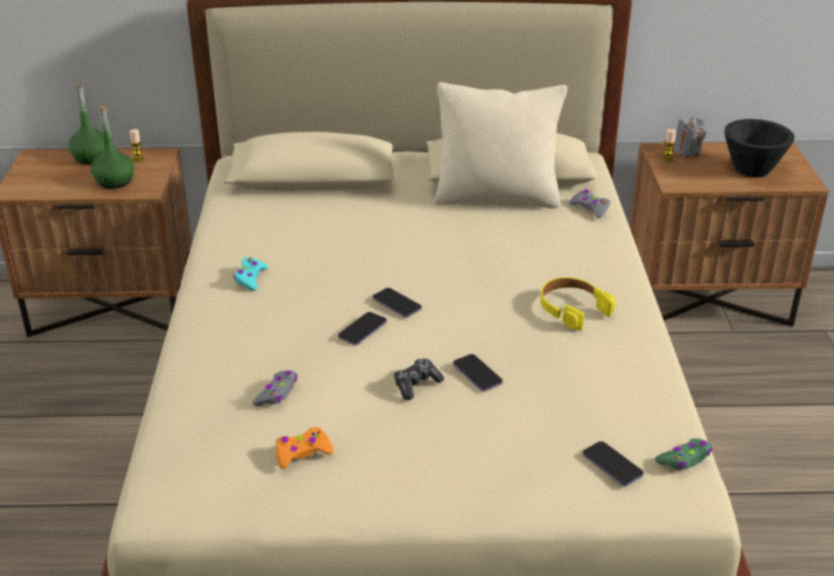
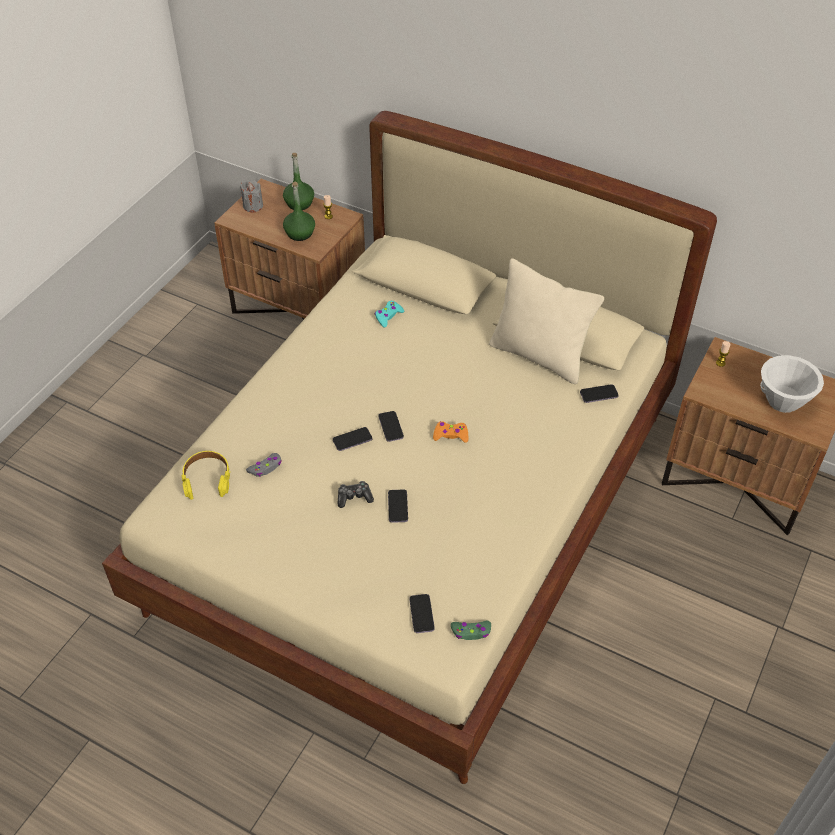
camera: 30 degrees right, 15 degrees up
turquoise game controller [233,257,268,291] -> turquoise game controller moved to [375,301,404,327]
orange game controller [276,427,334,469] -> orange game controller moved to [433,421,468,443]
yellow headphones [541,277,615,331] -> yellow headphones moved to [182,451,230,500]
grey game controller [569,189,610,218] -> phone [580,384,618,403]
grey candle [674,117,706,157] -> grey candle moved to [240,180,263,212]
black bowl [724,119,794,177] -> white bowl [760,355,824,413]

